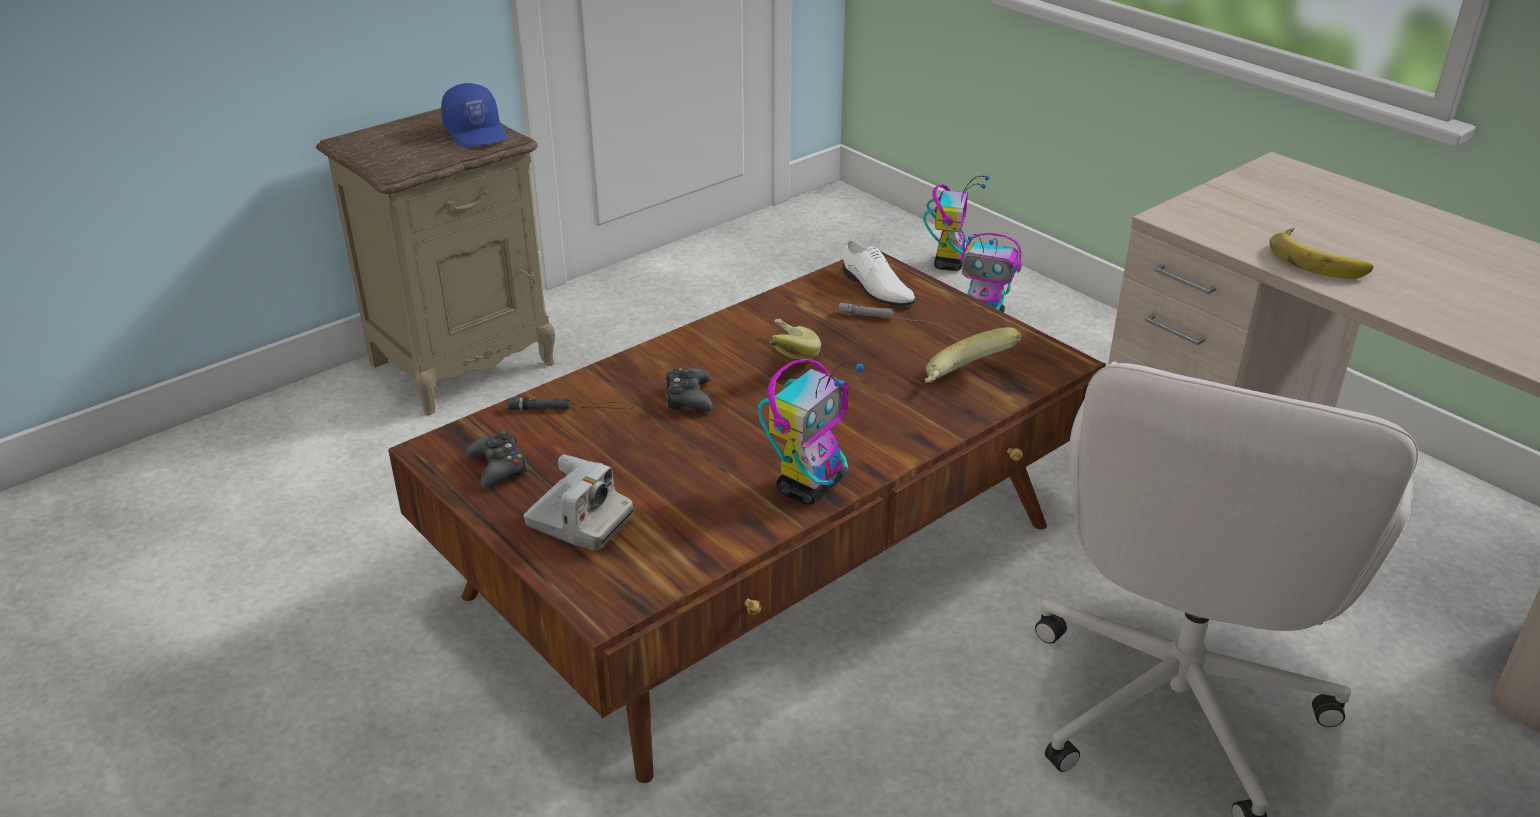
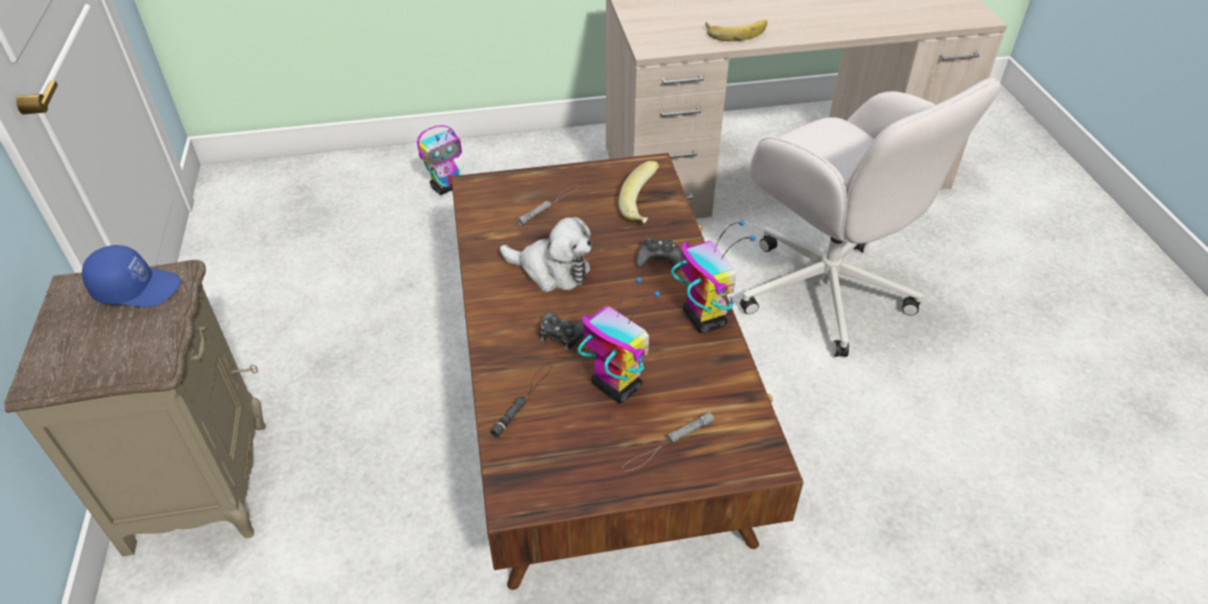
camera: 60 degrees left, 10 degrees up
black game controller [467,430,529,489] -> black game controller moved to [636,237,682,270]
camera [523,454,633,551] -> grey flashlight [622,412,714,471]
banana [769,319,821,359] -> plush toy [500,217,592,292]
white shoe [843,240,915,306] -> none
toy robot [923,176,989,271] -> toy robot moved to [577,277,660,403]

